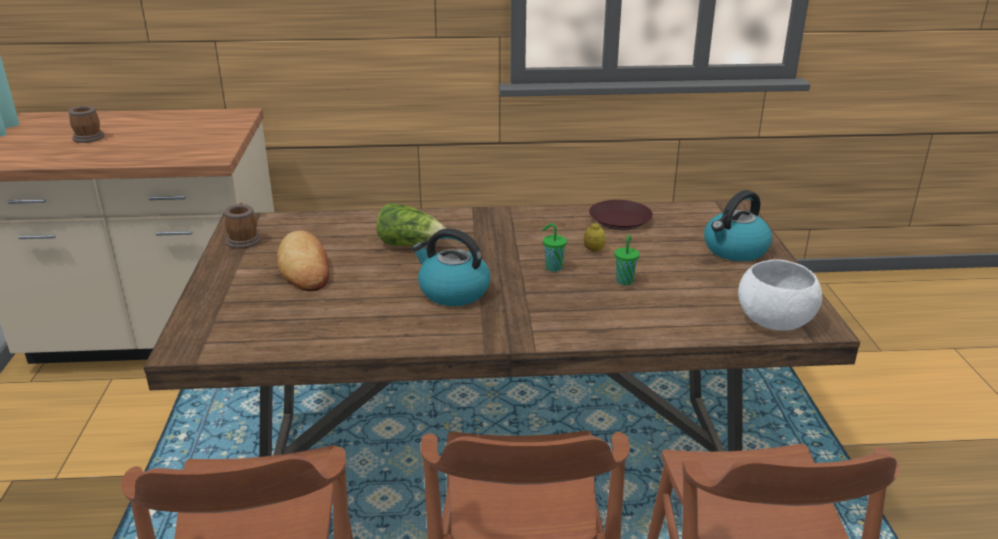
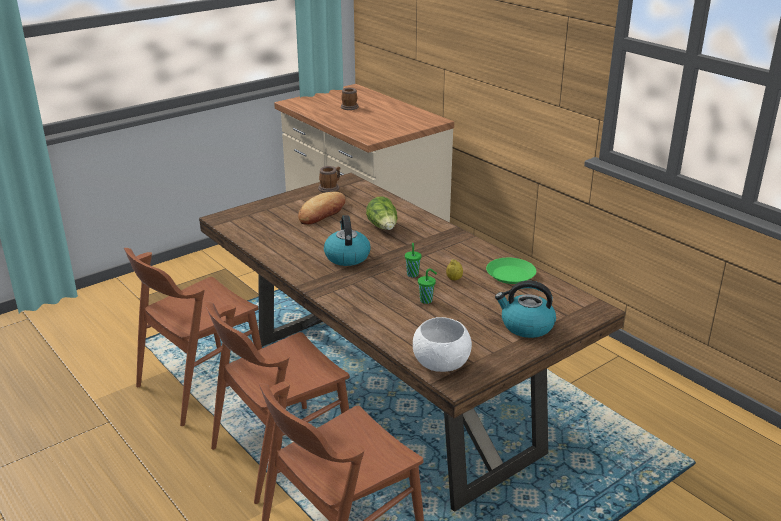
camera: 55 degrees right, 0 degrees up
brown plate [589,200,653,230] -> green plate [486,258,536,284]

